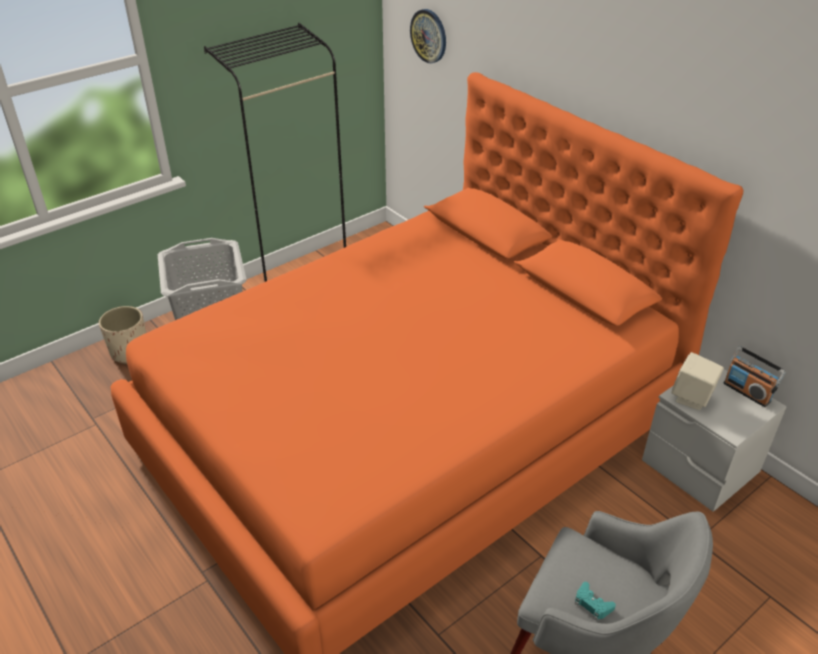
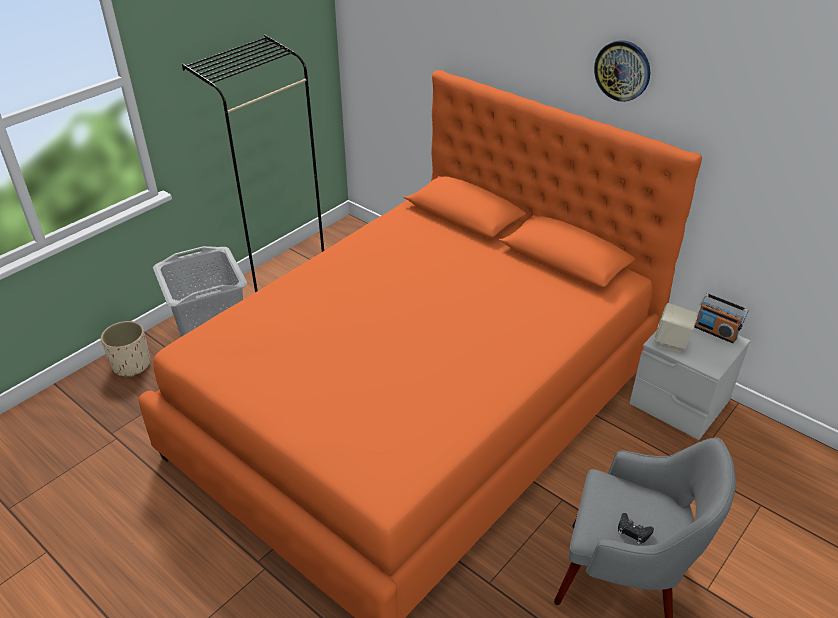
camera: 10 degrees left, 0 degrees up
wall clock [410,9,446,63] -> wall clock moved to [594,40,650,102]
turquoise game controller [575,582,616,620] -> black game controller [618,513,654,545]

